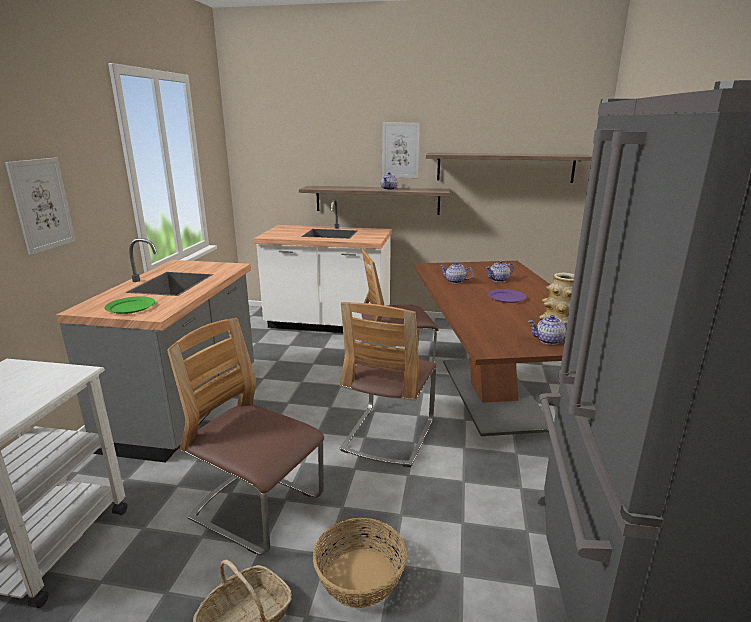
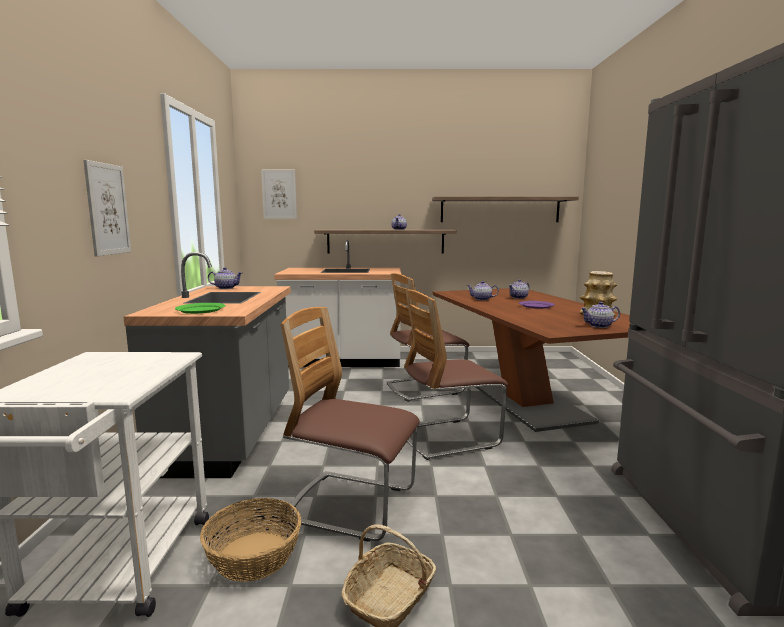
camera: 10 degrees left, 10 degrees down
basket [313,518,407,608] -> basket moved to [200,498,301,582]
chair [340,302,437,467] -> chair turned 60 degrees clockwise [404,290,508,460]
picture [382,123,420,178] -> picture moved to [261,170,297,219]
none -> teapot [208,267,243,289]

